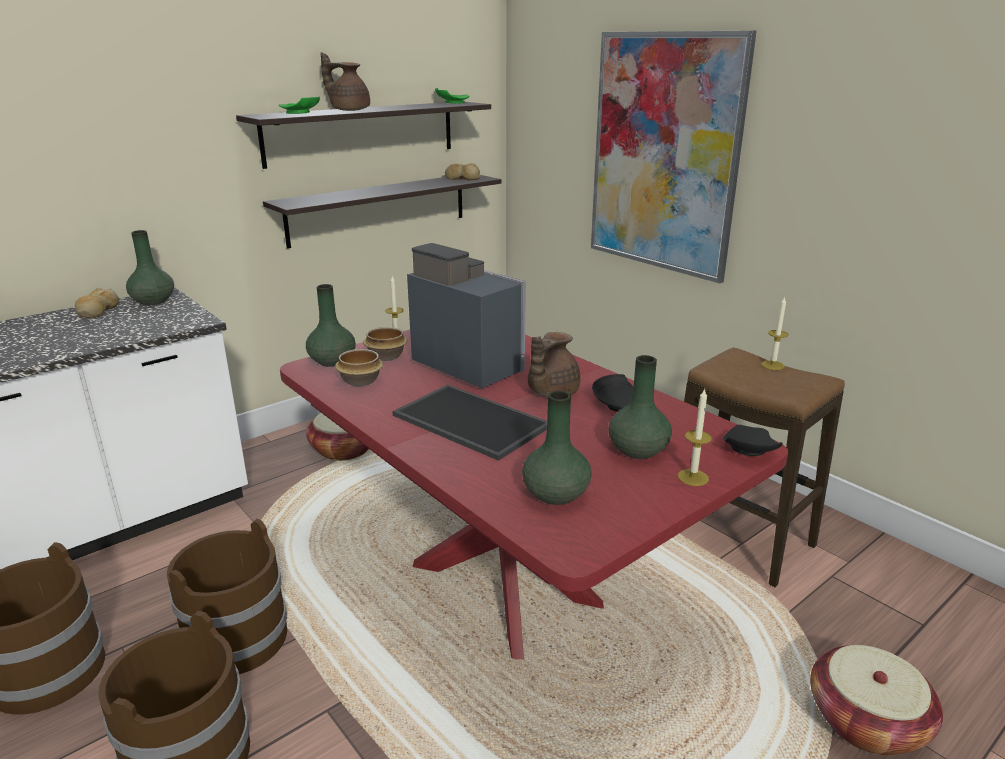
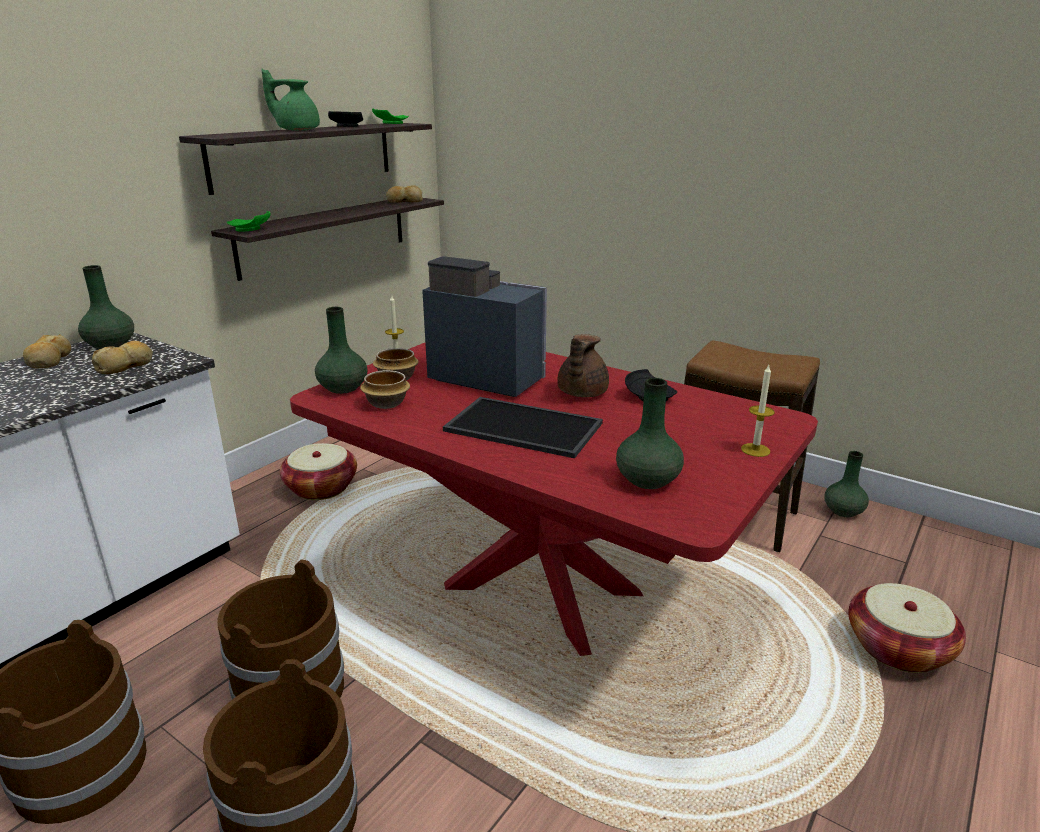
camera: 15 degrees left, 0 degrees up
green plate [279,96,320,114] -> green plate moved to [227,211,271,231]
brown teapot [321,52,370,111] -> green teapot [261,68,320,131]
picture [591,31,757,283] -> none
green vase [609,355,672,459] -> green vase moved to [824,451,869,517]
black plate [723,425,782,456] -> black plate moved to [328,111,363,127]
candle [761,296,788,370] -> none
none -> bread [92,341,153,374]

